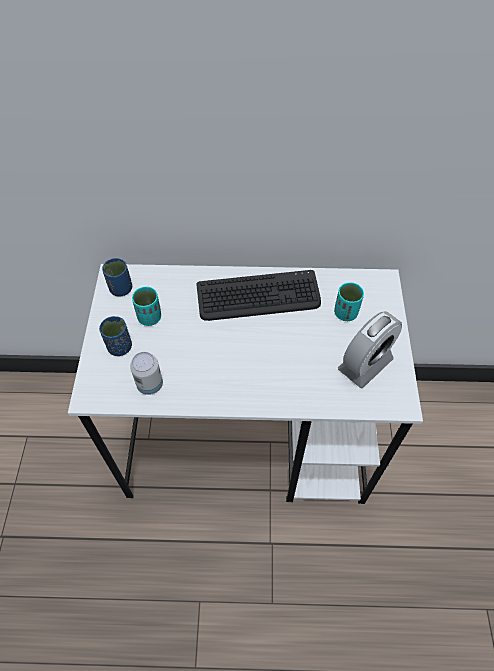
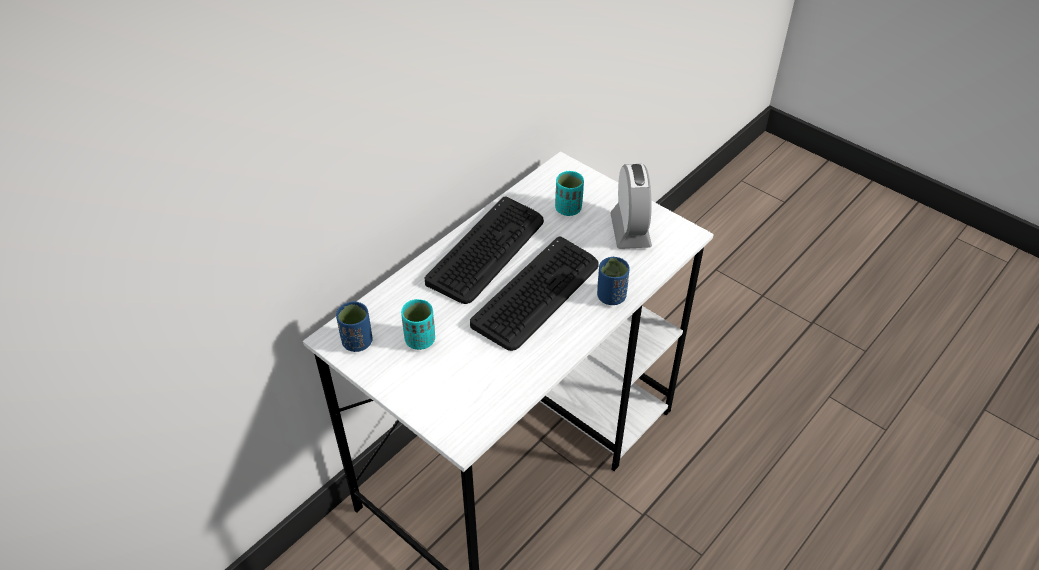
camera: 50 degrees left, 10 degrees down
blue cup [99,316,132,356] -> blue cup moved to [597,257,630,305]
can [130,352,163,395] -> none
none -> keyboard [470,236,599,351]

